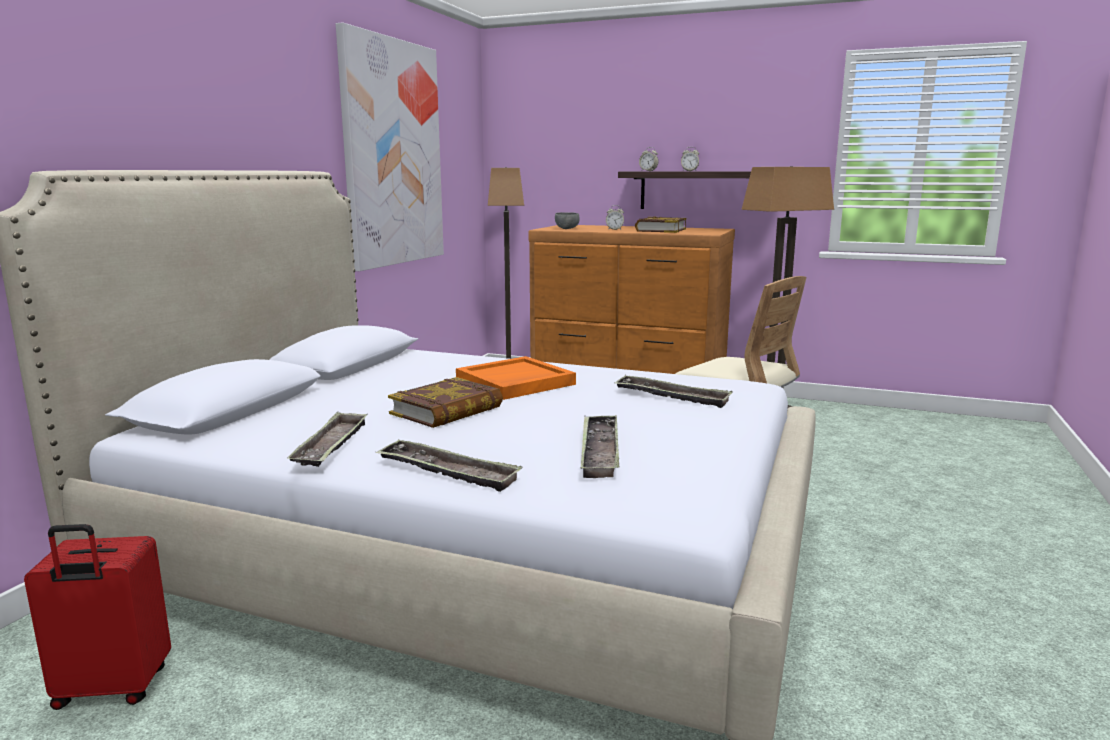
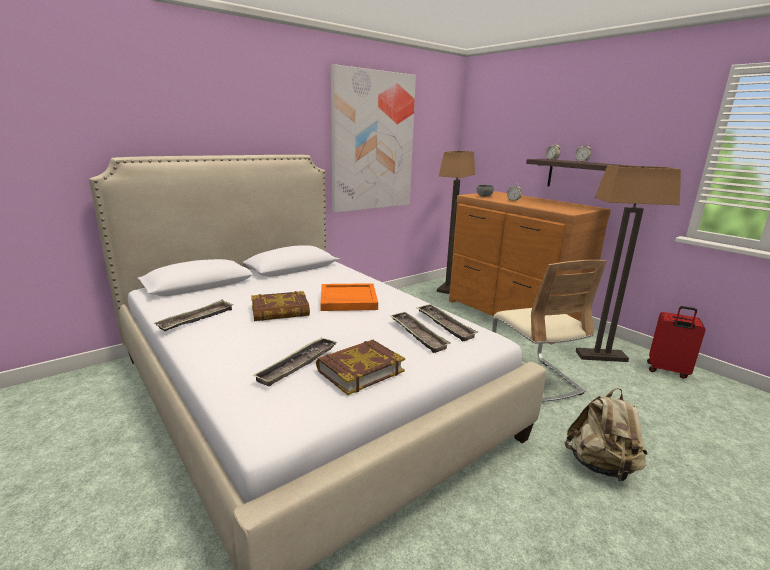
camera: 30 degrees right, 5 degrees up
red suitcase [24,524,171,710] -> red suitcase moved to [647,306,706,379]
tray [375,440,523,492] -> tray moved to [417,304,478,342]
book [635,217,686,233] -> book moved to [316,340,405,395]
none -> beige backpack [565,388,647,482]

